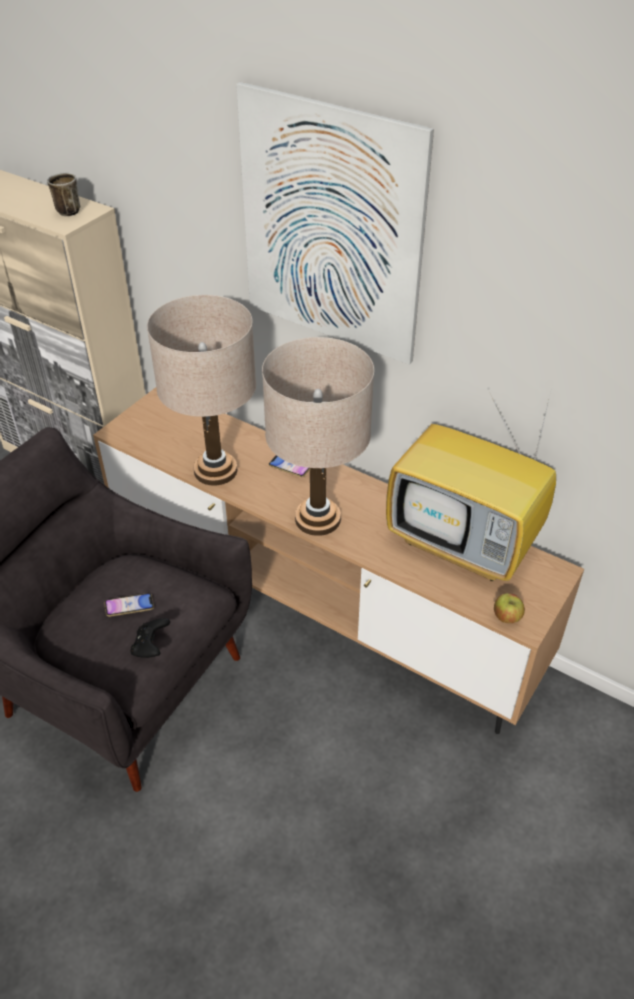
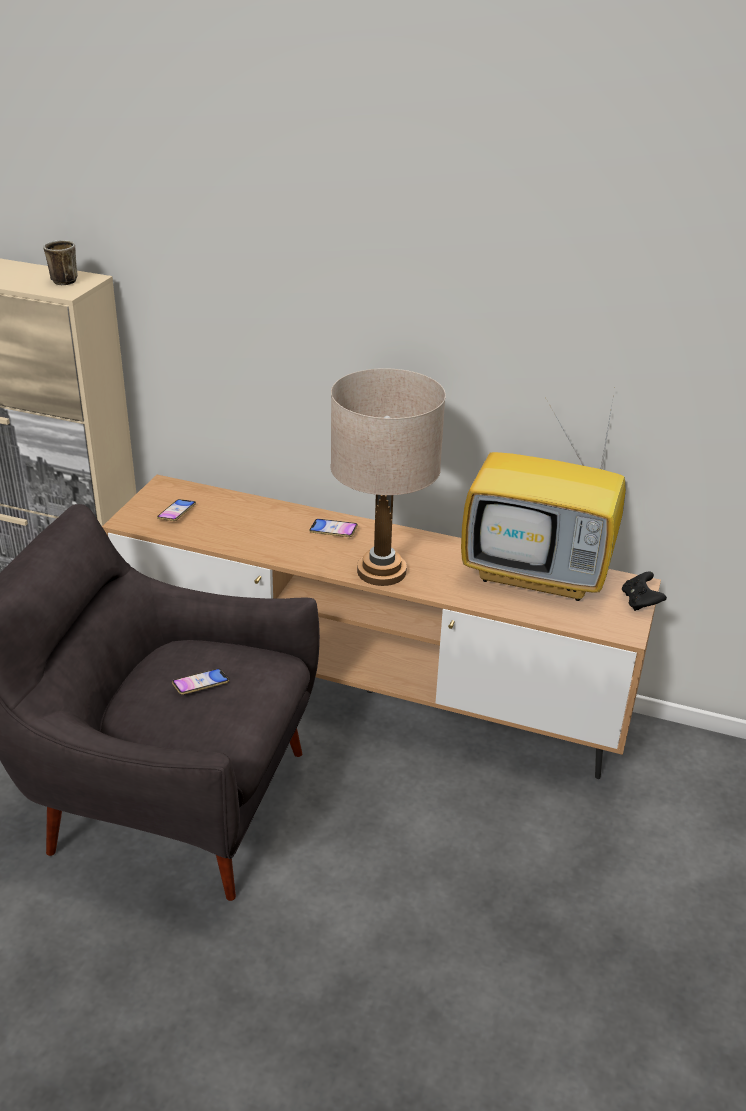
camera: 15 degrees left, 10 degrees down
black game controller [130,618,170,658] -> black game controller moved to [622,571,667,611]
beige table lamp [147,295,256,486] -> none
picture [236,82,434,365] -> none
apple [494,593,525,623] -> none
none -> phone [157,499,196,521]

